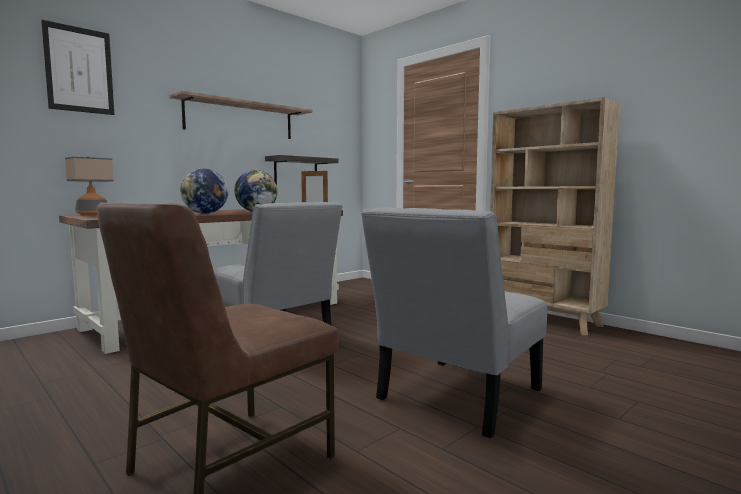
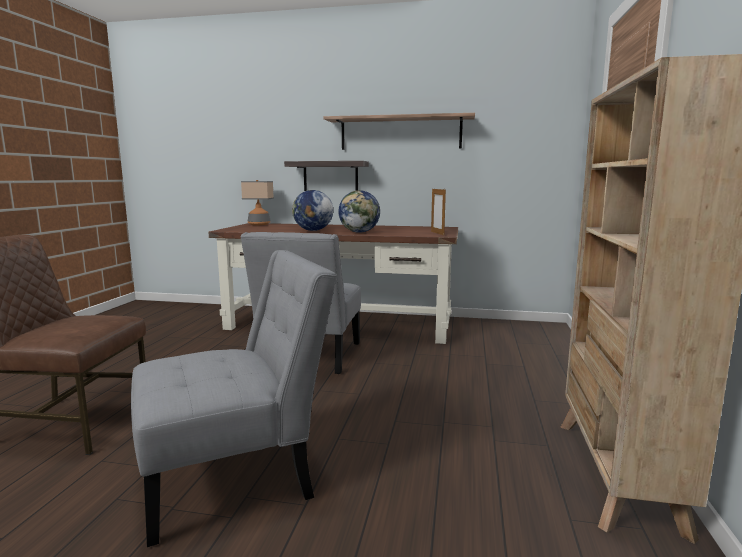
camera: 55 degrees right, 5 degrees up
picture [41,20,114,115] -> none
shelf [265,155,338,184] -> shelf moved to [284,161,369,191]
grey chair [361,208,547,439] -> grey chair turned 150 degrees clockwise [131,250,337,547]

